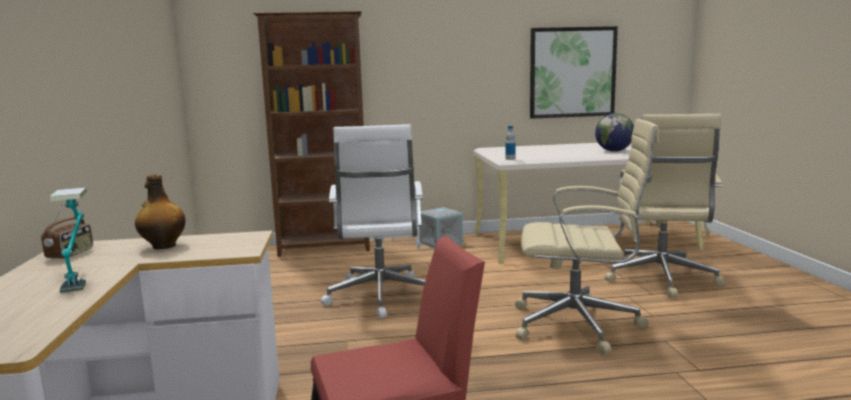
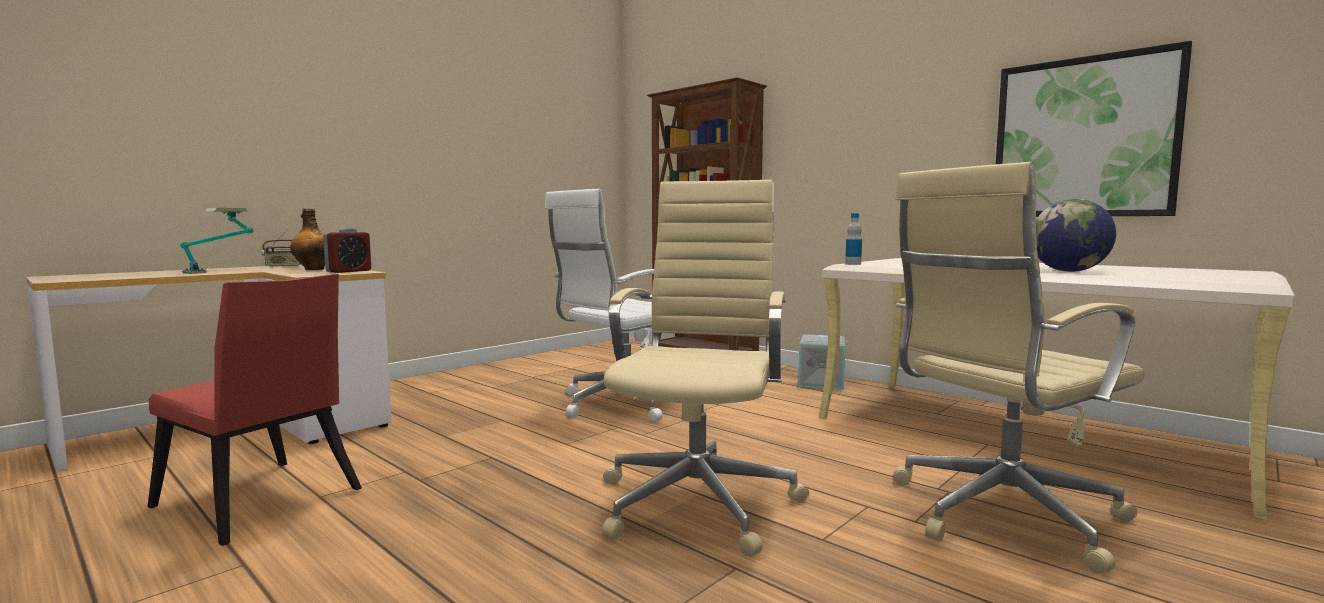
camera: 50 degrees right, 5 degrees down
beige office chair [515,119,659,355] -> beige office chair turned 135 degrees counterclockwise [602,180,809,557]
none -> alarm clock [323,228,371,273]

